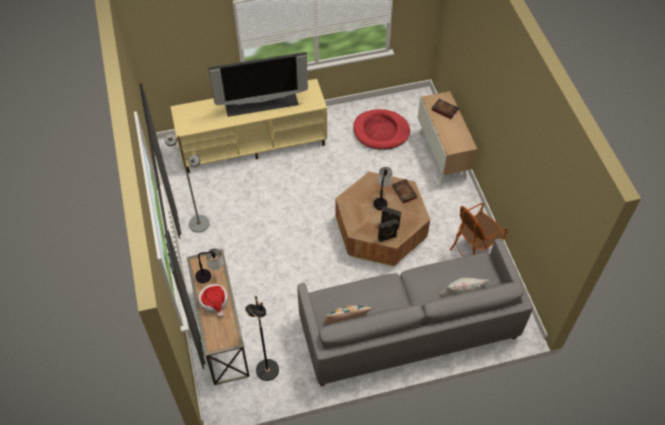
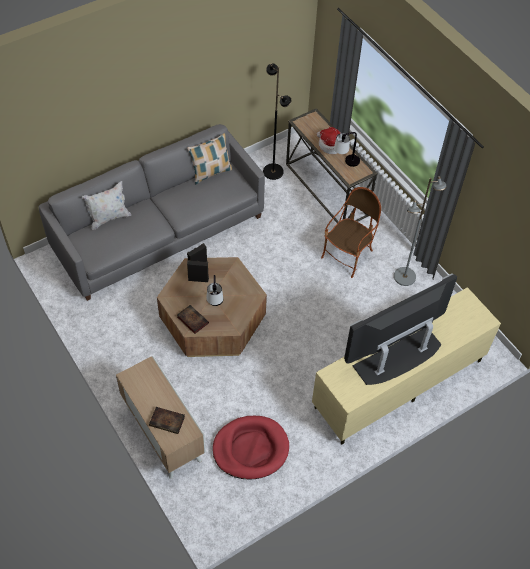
camera: 160 degrees right, 0 degrees up
armchair [450,203,508,257] -> armchair moved to [321,187,381,278]

